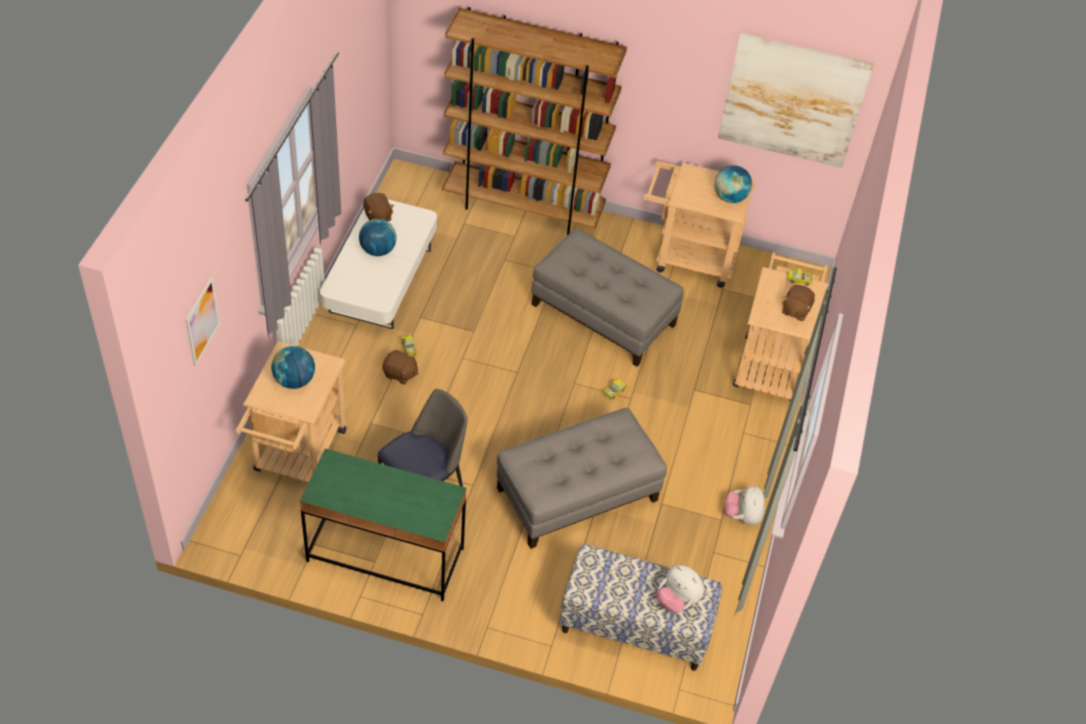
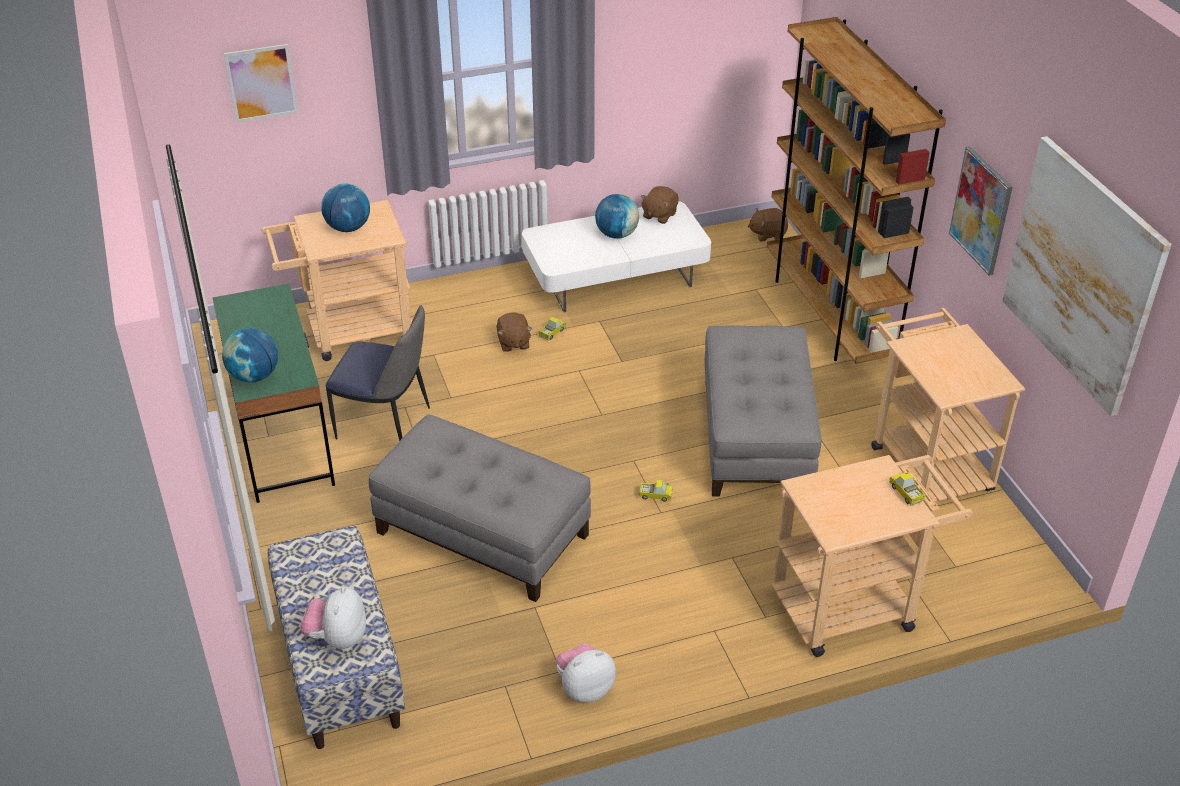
camera: 60 degrees right, 10 degrees down
globe [714,165,752,203] -> globe moved to [222,328,278,383]
brown plush toy [782,285,815,321] -> brown plush toy moved to [748,208,788,241]
none -> picture [949,146,1013,276]

